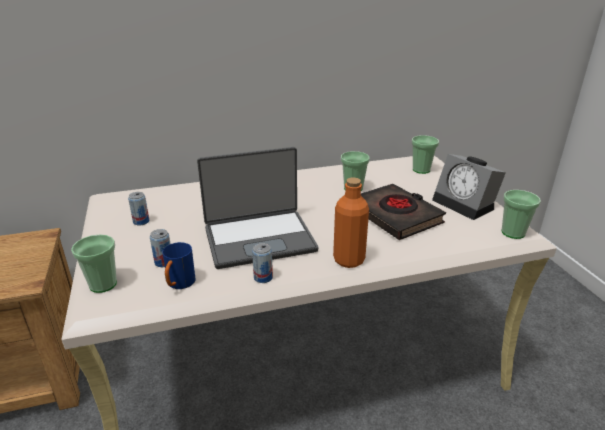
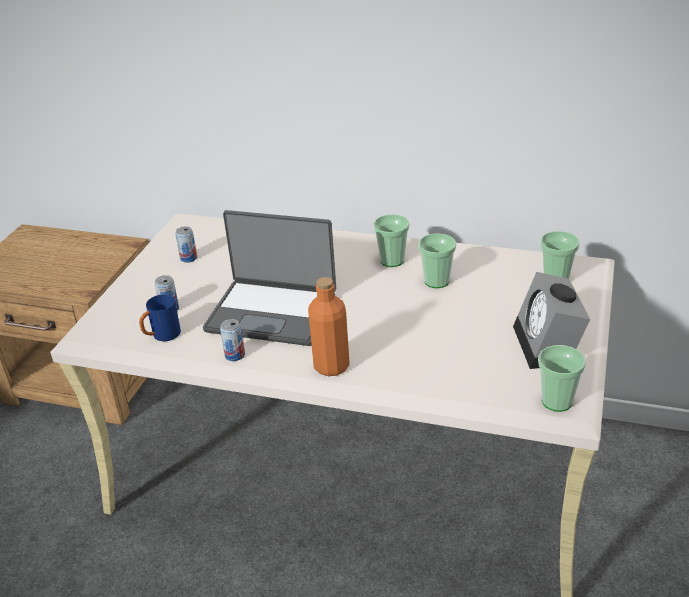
camera: 35 degrees right, 5 degrees up
cup [71,234,117,293] -> cup moved to [373,214,409,267]
black book [361,184,446,240] -> none

